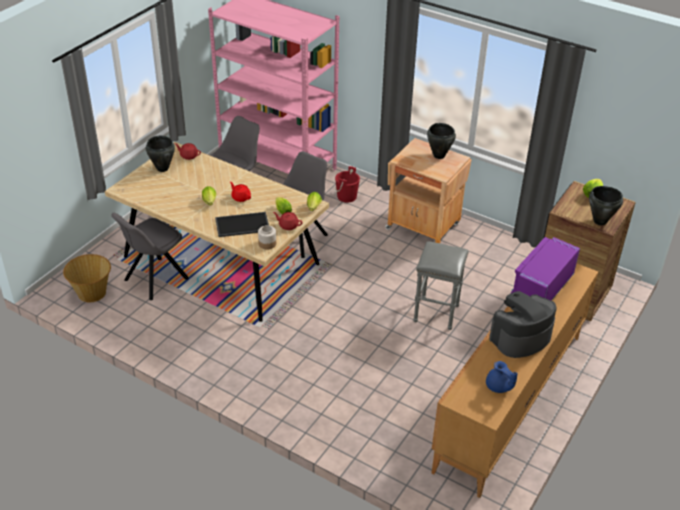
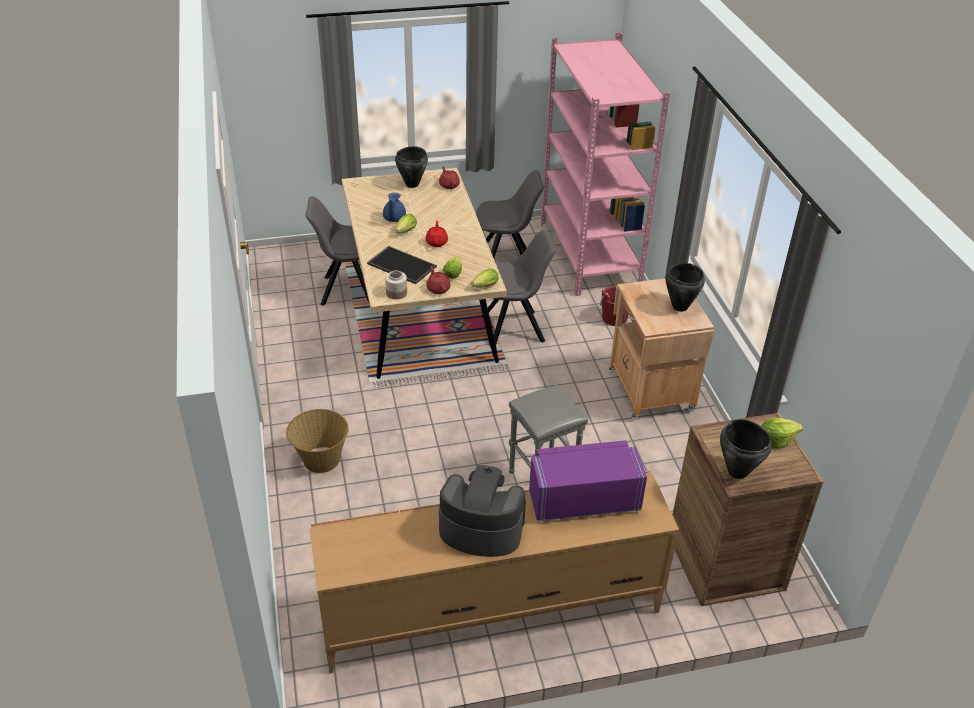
camera: 45 degrees right, 0 degrees up
basket [63,254,111,302] -> basket moved to [286,409,348,473]
blue teapot [486,361,518,393] -> blue teapot moved to [383,193,406,222]

